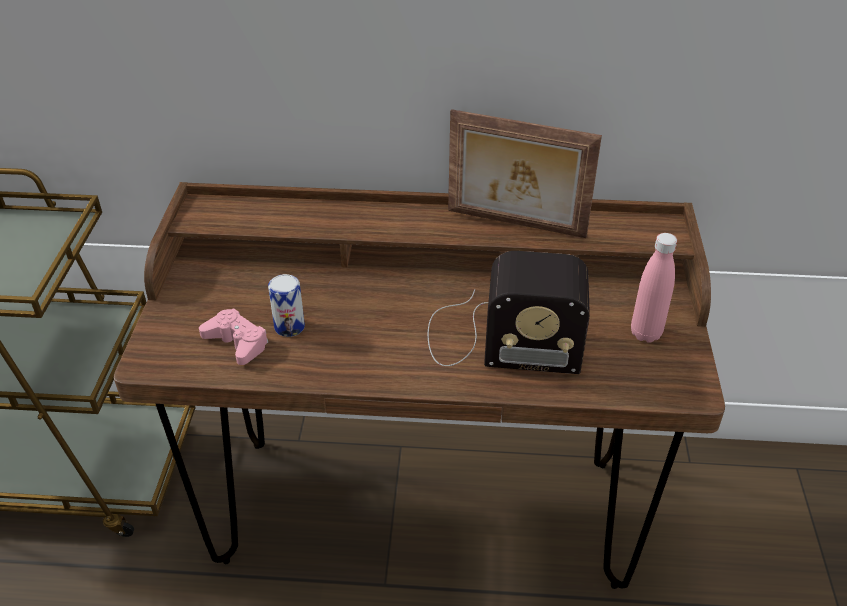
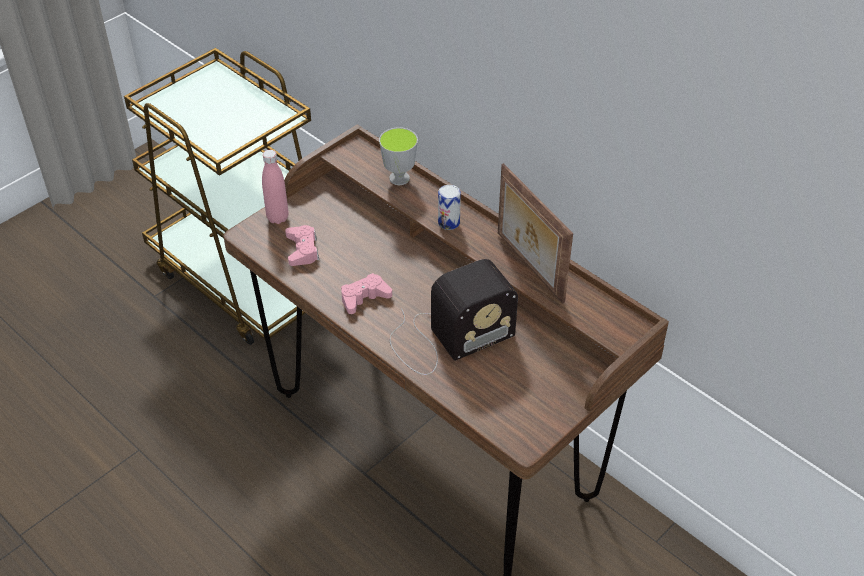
camera: 40 degrees right, 5 degrees up
can [268,274,305,337] -> can moved to [438,185,461,230]
radio [427,251,590,374] -> radio turned 75 degrees counterclockwise [390,259,518,375]
pink bottle [631,233,677,343] -> pink bottle moved to [262,150,289,224]
none -> pink game controller [341,273,392,314]
none -> cup [379,127,418,185]

